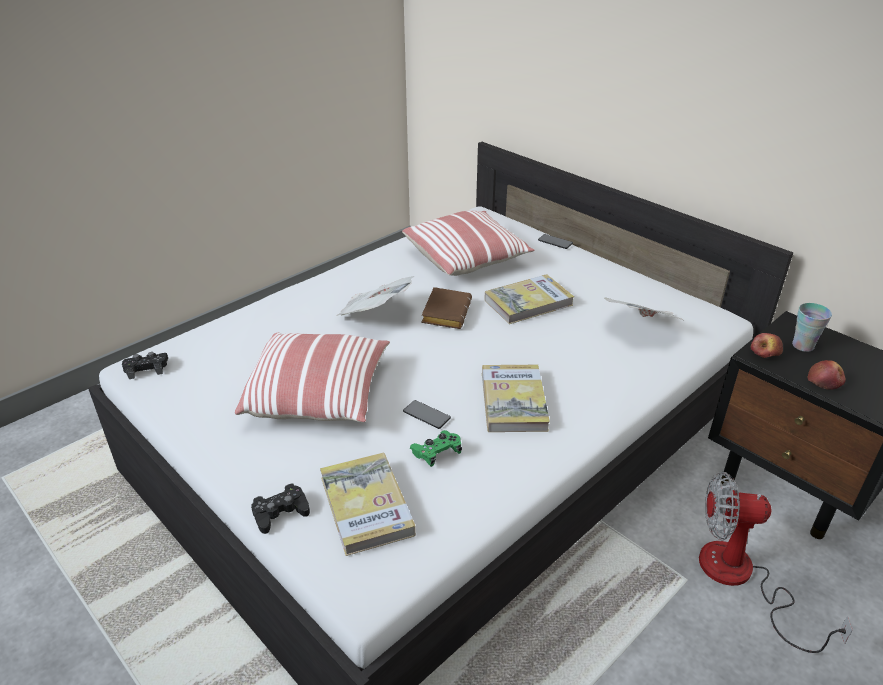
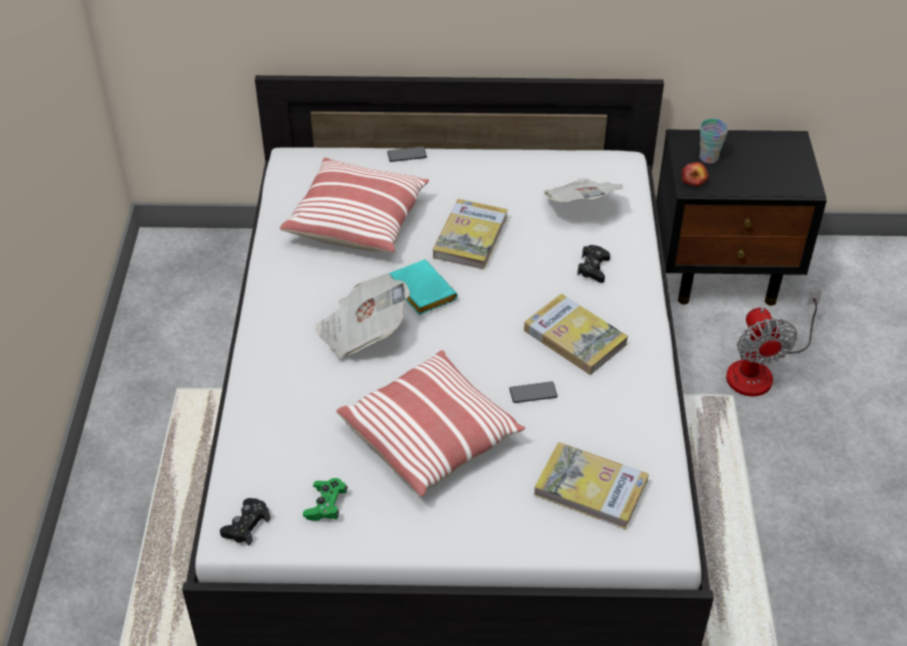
camera: 45 degrees left, 10 degrees up
black game controller [251,483,310,534] -> black game controller moved to [577,245,610,283]
green game controller [410,430,462,467] -> green game controller moved to [303,478,348,521]
brown book [421,287,472,329] -> turquoise book [389,260,458,315]
fan [699,472,852,653] -> fan turned 60 degrees counterclockwise [726,291,822,396]
apple [808,360,846,390] -> none

